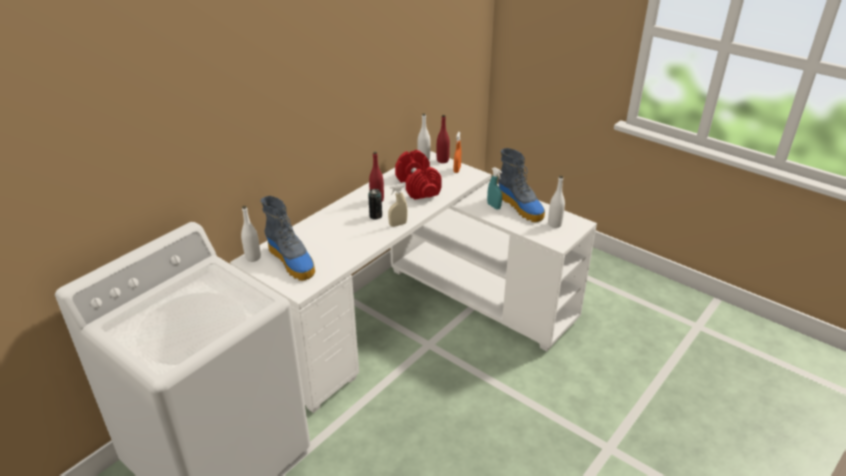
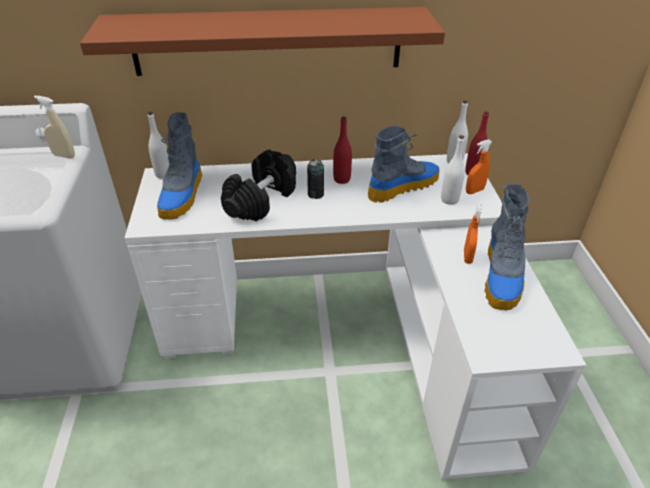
camera: 45 degrees right, 5 degrees up
beige spray bottle [388,184,408,227] -> beige spray bottle moved to [34,96,75,159]
red dumbbell [395,150,442,200] -> boot [368,126,440,203]
turquoise spray bottle [487,167,502,210] -> orange spray bottle [464,202,482,264]
white bottle [548,176,565,228] -> white bottle moved to [441,135,465,205]
none -> brown shelf [80,7,445,76]
none -> black dumbbell [221,150,296,222]

